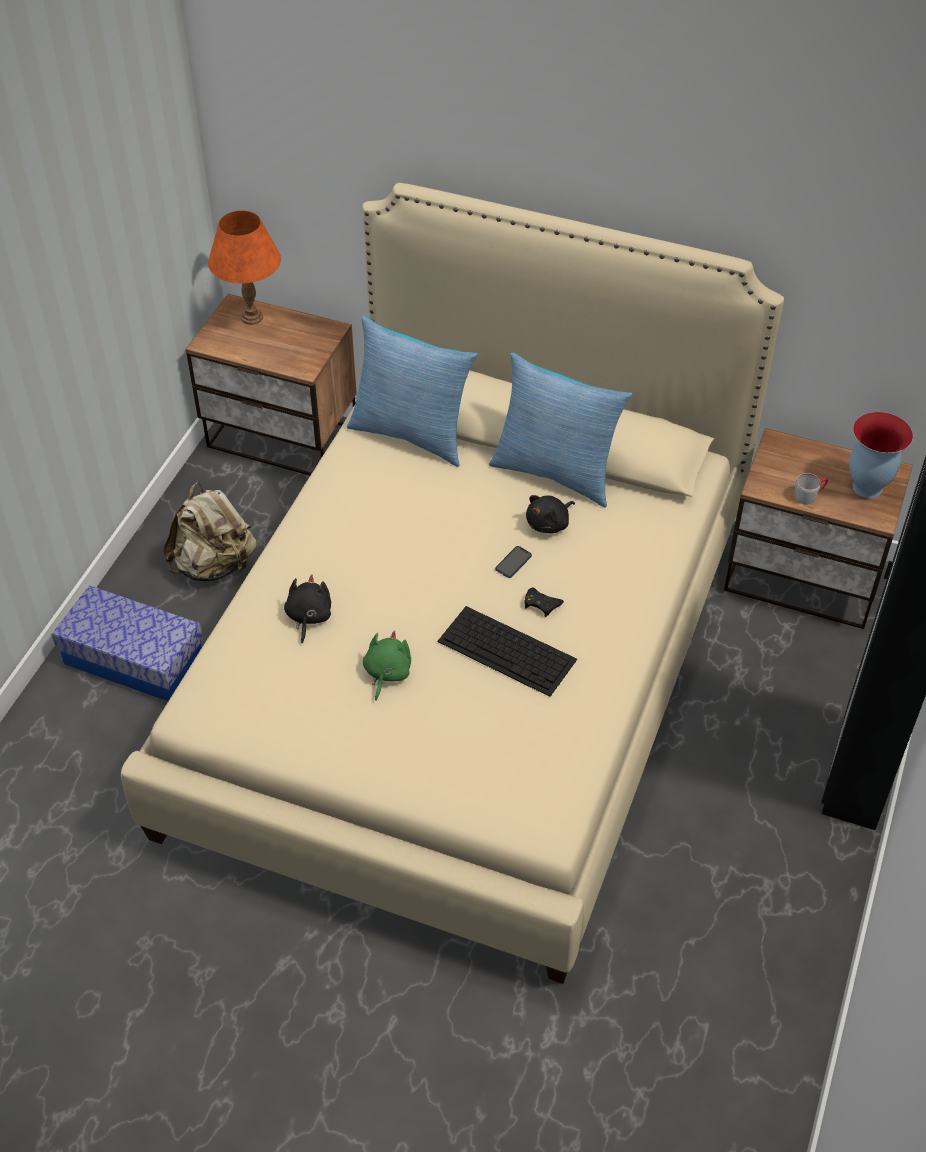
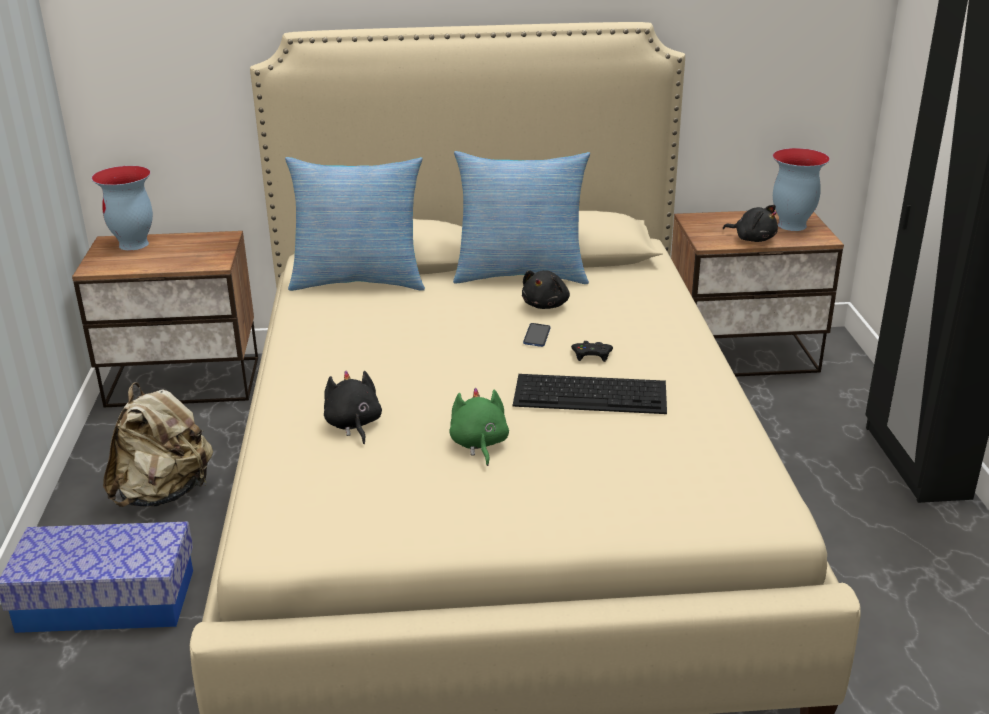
camera: 25 degrees left, 20 degrees down
orange table lamp [208,211,281,325] -> vase [91,166,153,250]
grey mug [794,473,828,505] -> black plush toy [723,205,778,242]

